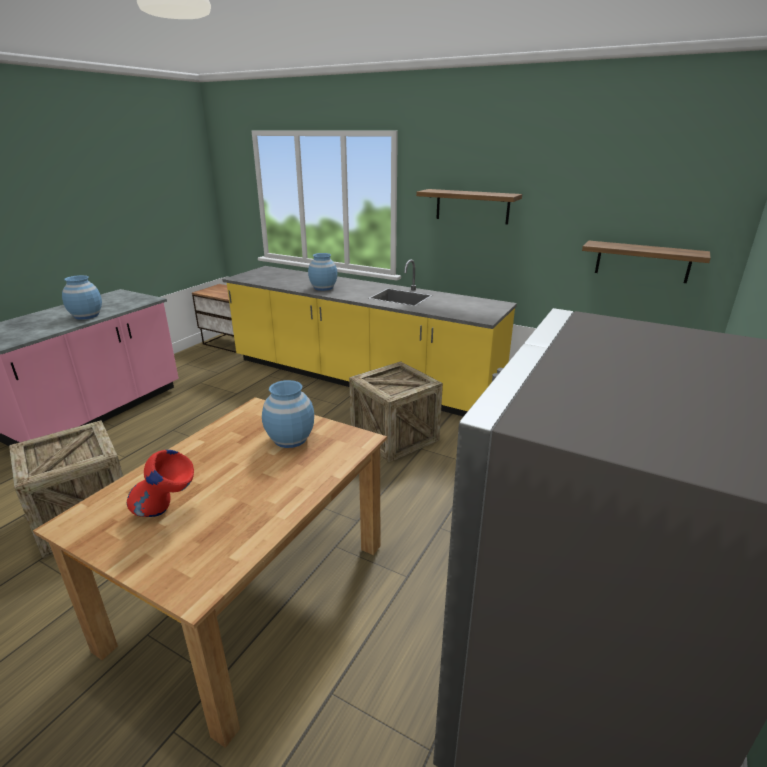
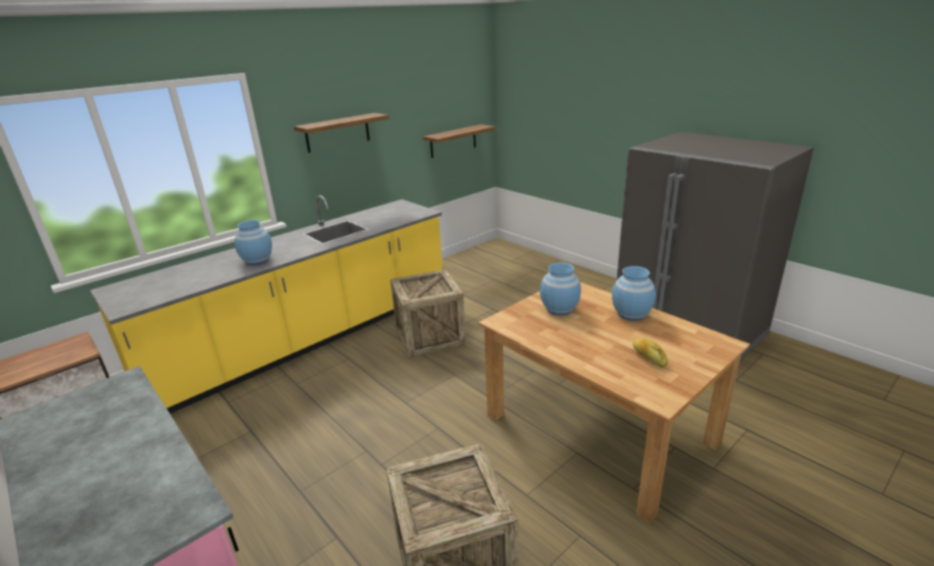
camera: 70 degrees left, 0 degrees up
blue vase [62,275,102,320] -> blue vase moved to [612,266,656,321]
red vase [127,450,194,517] -> bread [633,338,668,368]

